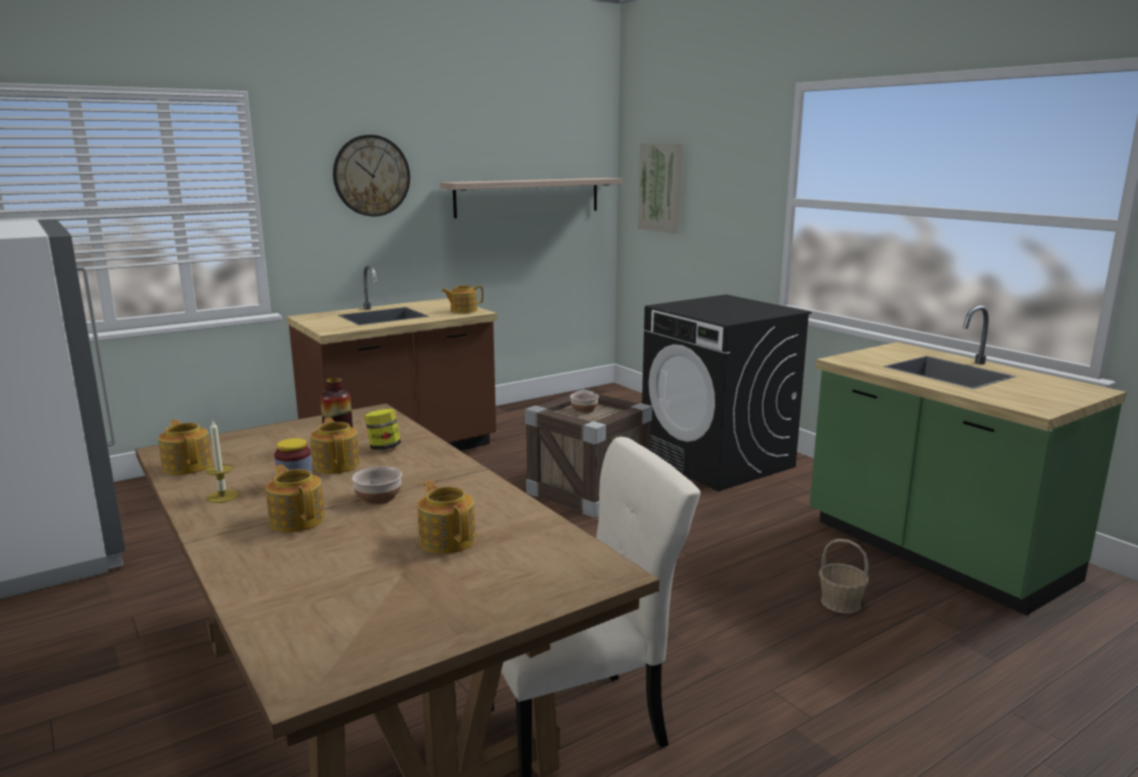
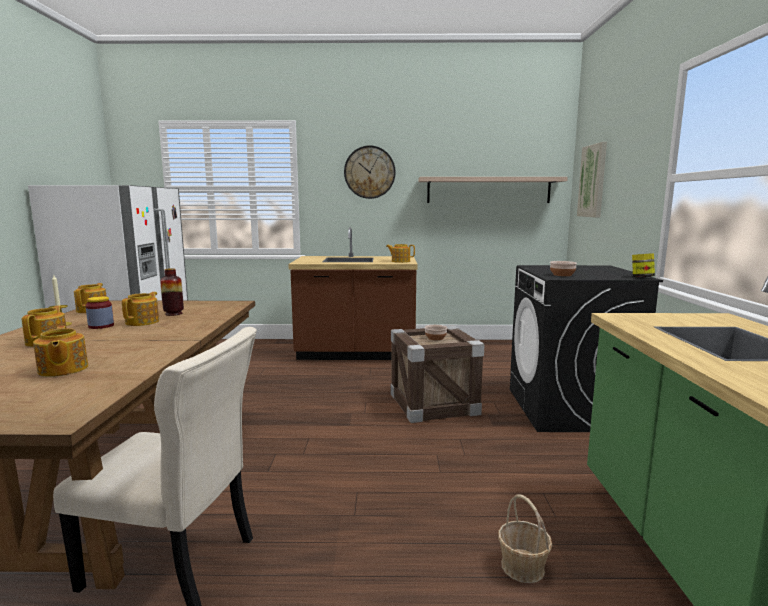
camera: 35 degrees right, 5 degrees down
bowl [352,466,402,505] -> bowl moved to [550,261,577,276]
jar [364,409,401,450] -> jar moved to [632,253,655,277]
teapot [418,481,476,554] -> teapot turned 150 degrees clockwise [33,326,88,377]

